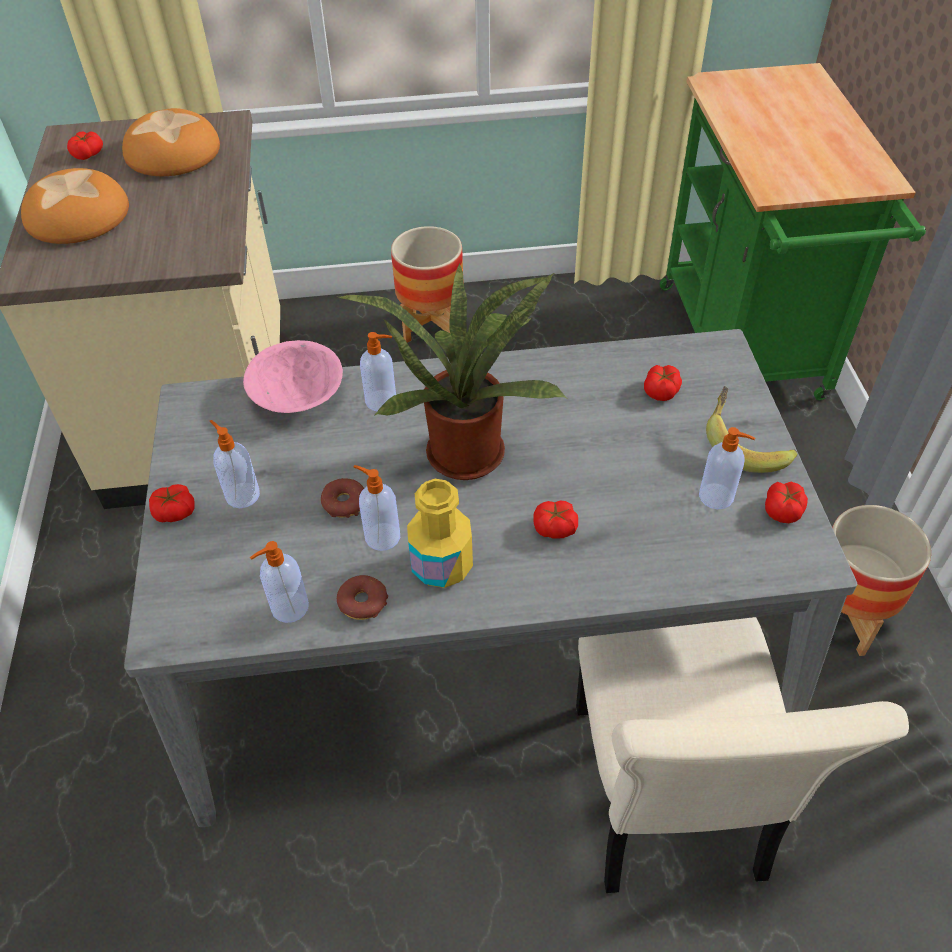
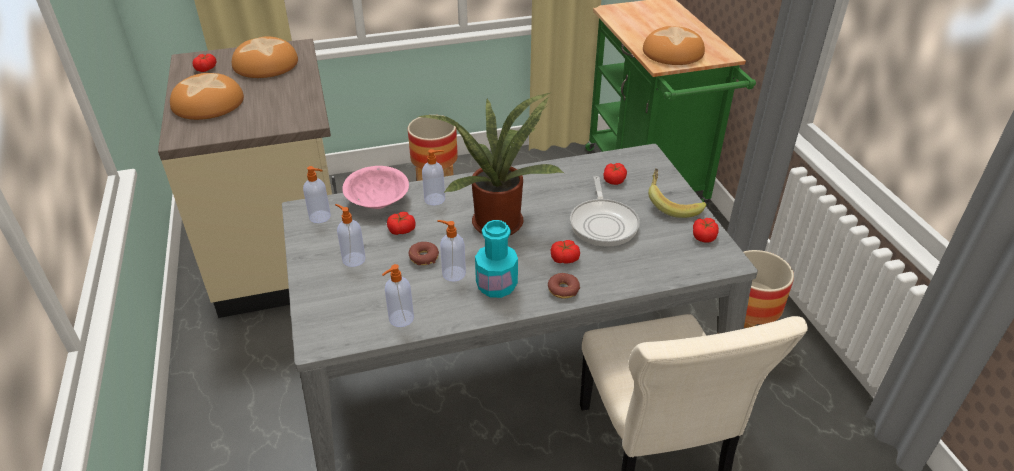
camera: 10 degrees left, 10 degrees down
tomato [149,484,195,522] -> tomato moved to [387,212,416,235]
donut [337,575,388,620] -> donut moved to [548,273,580,299]
yellow bottle [407,479,473,588] -> turquoise bottle [475,220,518,298]
soap dispenser [699,427,755,509] -> soap dispenser moved to [303,166,331,223]
none -> frying pan [570,176,640,247]
none -> bread [643,26,705,65]

